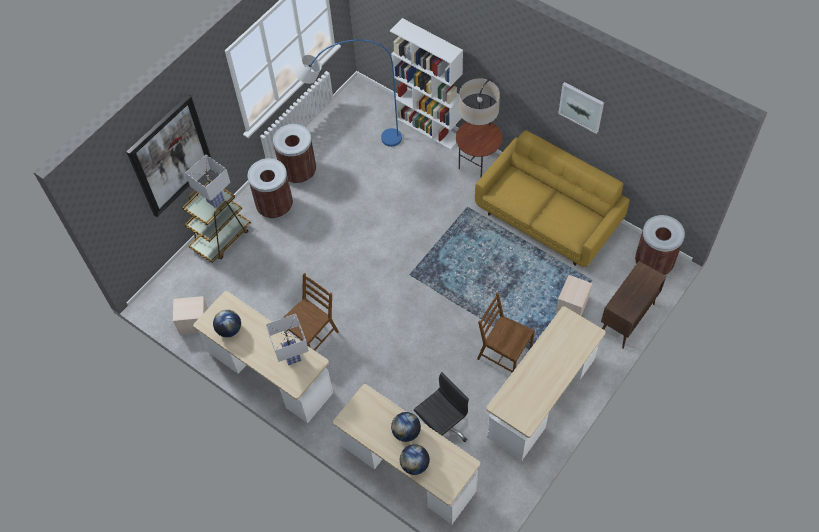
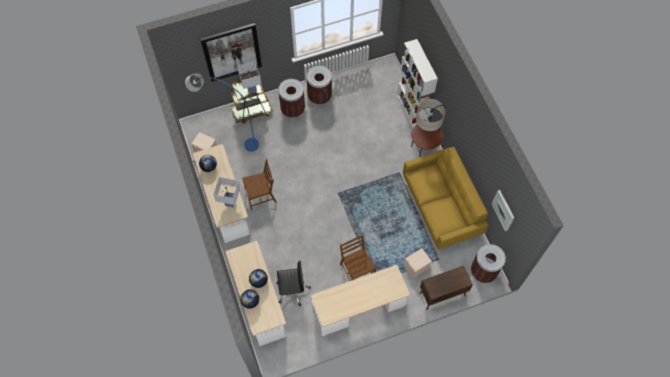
camera: 30 degrees right, 5 degrees up
blue floor lamp [293,39,402,147] -> blue floor lamp moved to [185,73,259,152]
picture [558,82,604,134] -> picture moved to [492,190,514,231]

